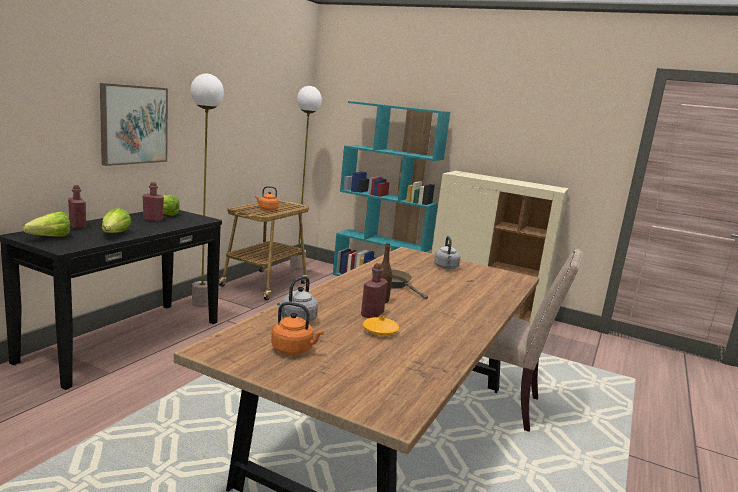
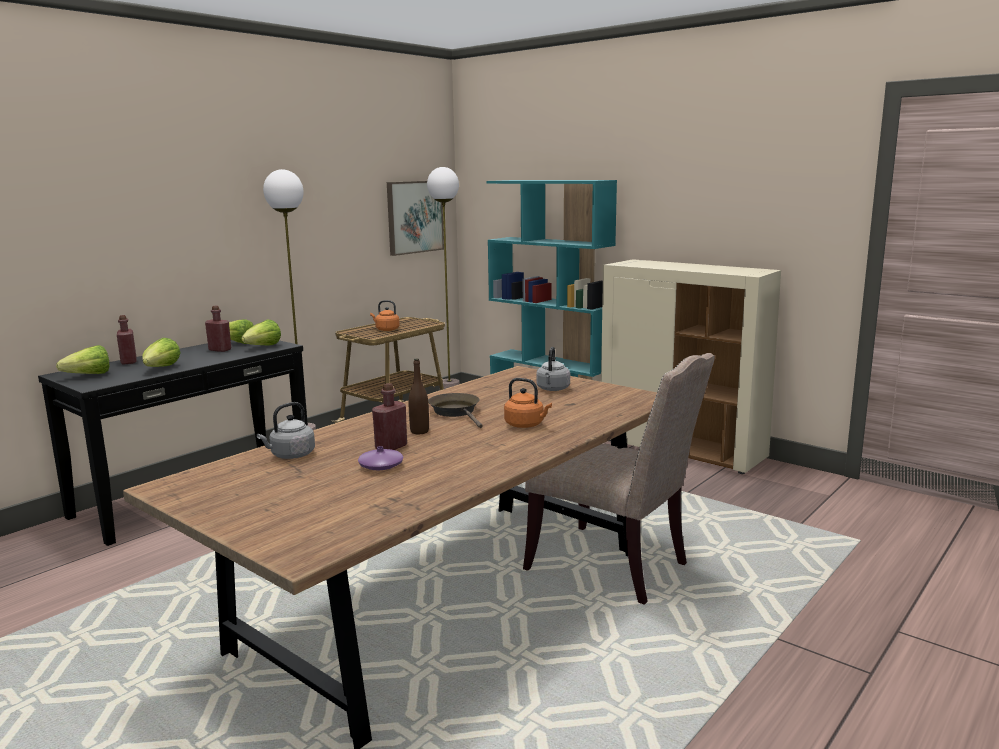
camera: 15 degrees right, 0 degrees up
picture [100,83,168,166] -> picture moved to [387,181,444,256]
orange kettle [271,302,324,355] -> orange kettle moved to [504,378,552,428]
orange vase [363,316,399,336] -> purple vase [358,446,403,470]
none -> lettuce [241,320,281,345]

